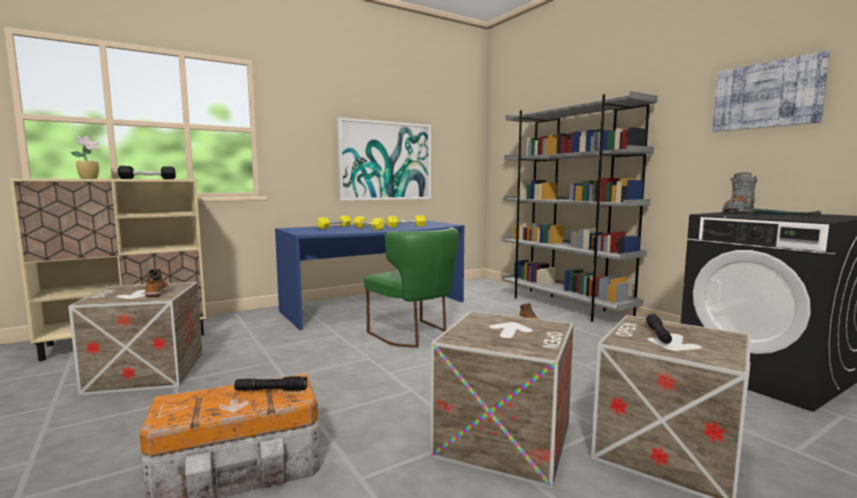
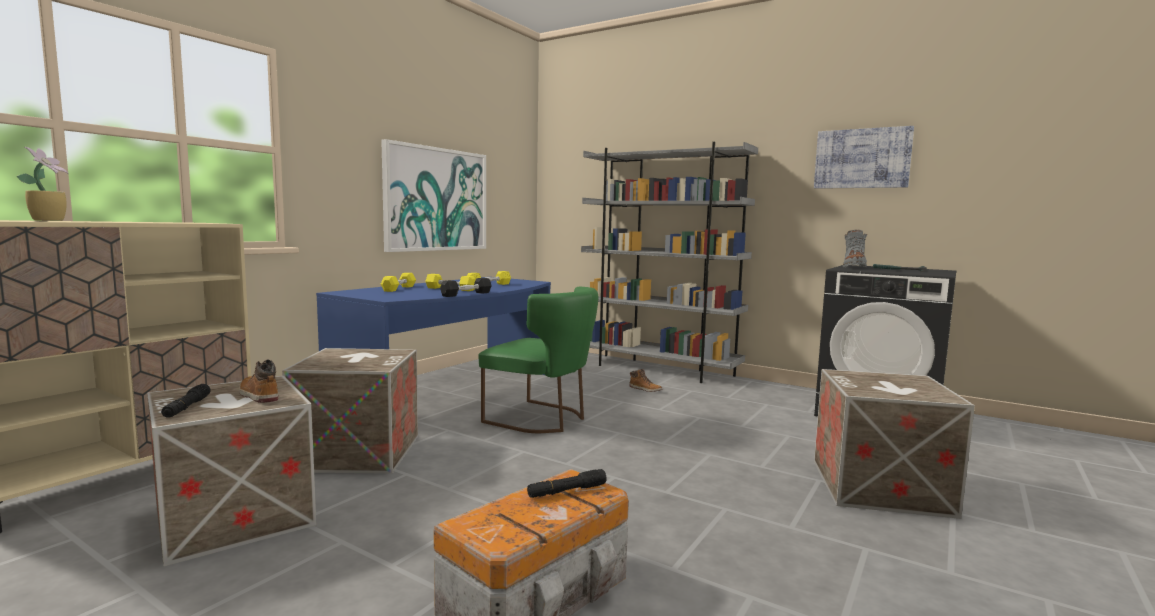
camera: 25 degrees left, 0 degrees up
black dumbbell [118,166,176,179] -> black dumbbell moved to [440,278,492,297]
crate [431,311,574,489] -> crate moved to [282,348,418,474]
black flashlight [646,314,672,344] -> black flashlight moved to [161,384,211,418]

